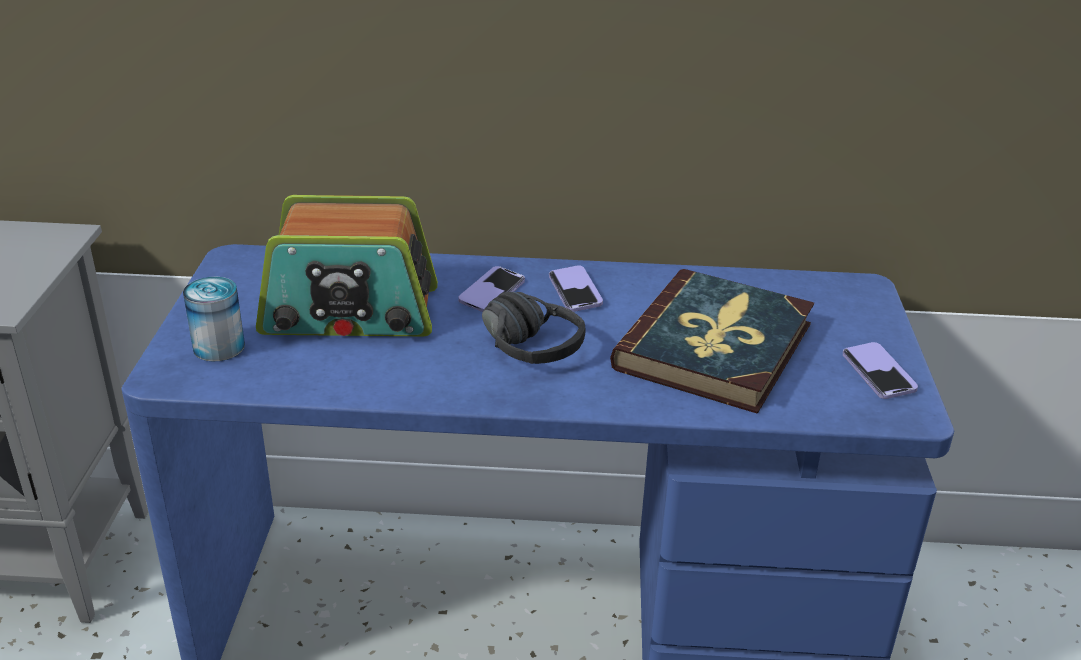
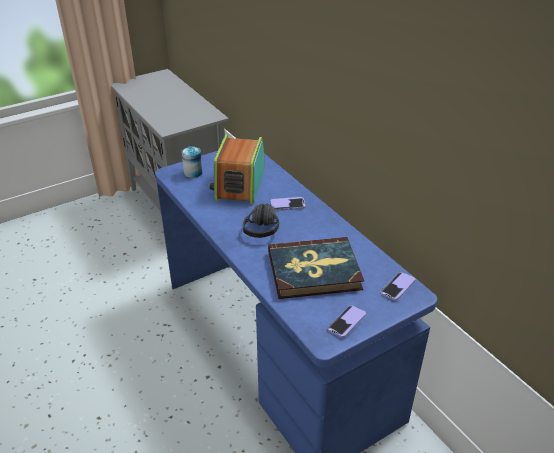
camera: 55 degrees right, 5 degrees up
radio [256,195,438,336] -> radio turned 45 degrees clockwise [210,134,265,205]
phone [549,265,603,312] -> phone moved to [380,272,416,300]

